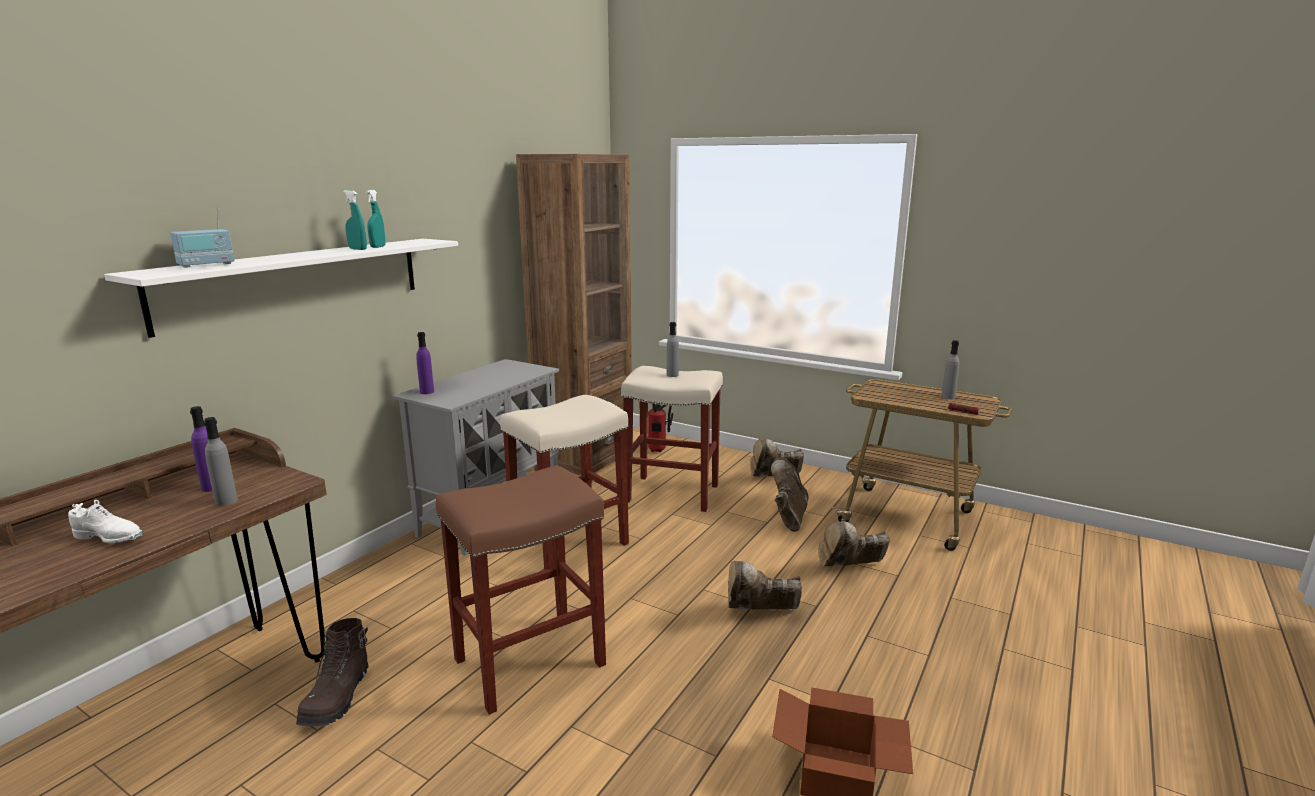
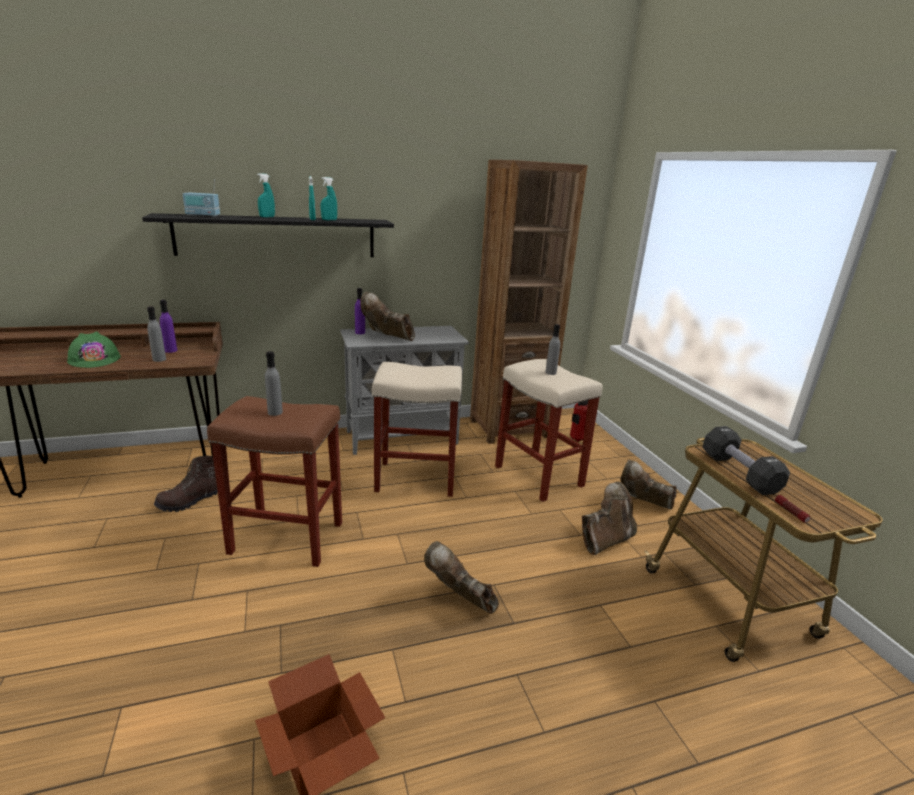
camera: 40 degrees right, 5 degrees up
white shoe [68,500,143,543] -> green hard hat [67,331,121,368]
white shelf [104,239,458,338] -> black shelf [142,213,394,257]
brown boot [818,521,890,567] -> brown boot moved to [360,292,415,341]
grey bottle [941,340,960,399] -> grey bottle moved to [265,351,283,416]
none -> turquoise spray bottle [257,173,275,217]
none -> black dumbbell [703,426,790,495]

